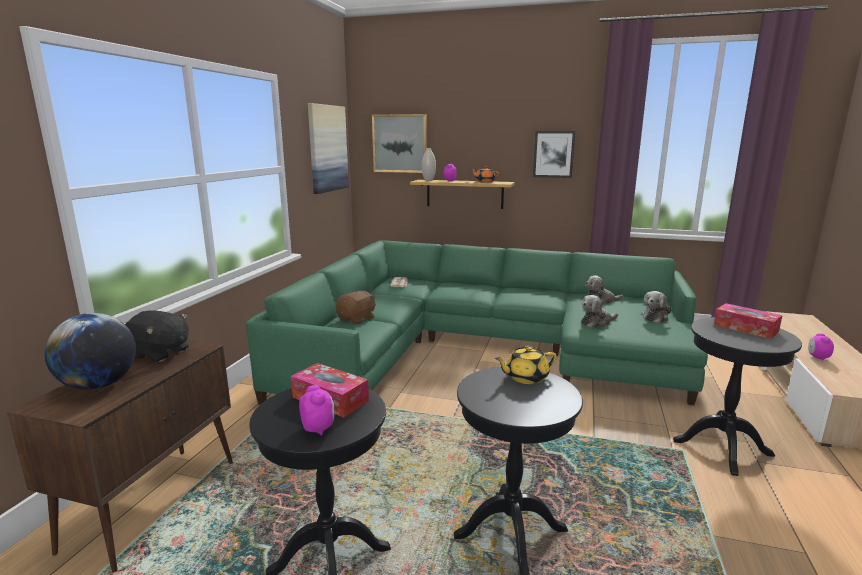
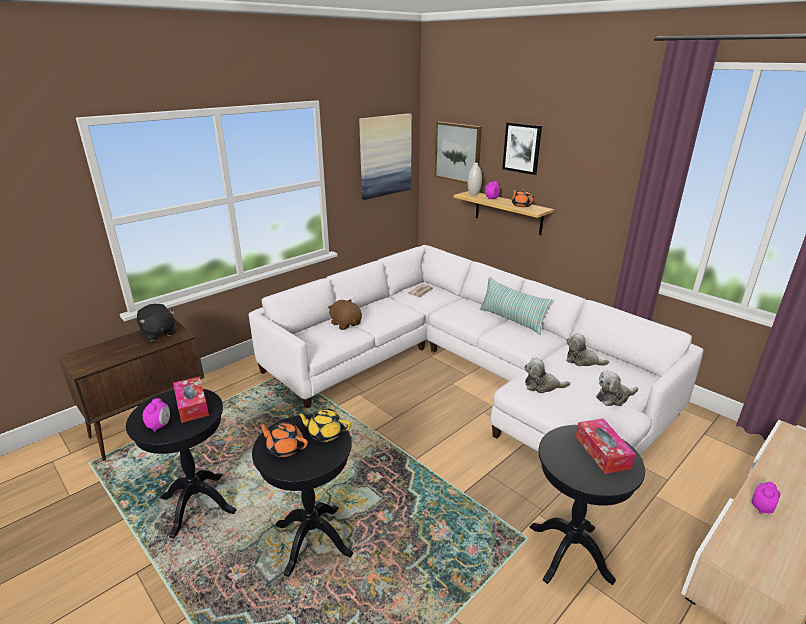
camera: 30 degrees right, 10 degrees up
globe [44,313,136,390] -> none
green sofa [246,240,708,405] -> white sofa [249,245,703,456]
brown plush toy [336,291,376,324] -> brown plush toy turned 105 degrees counterclockwise [328,299,362,330]
picture [533,131,575,178] -> picture moved to [502,122,542,175]
none -> orange teapot [258,422,308,457]
none -> pillow [480,277,553,335]

